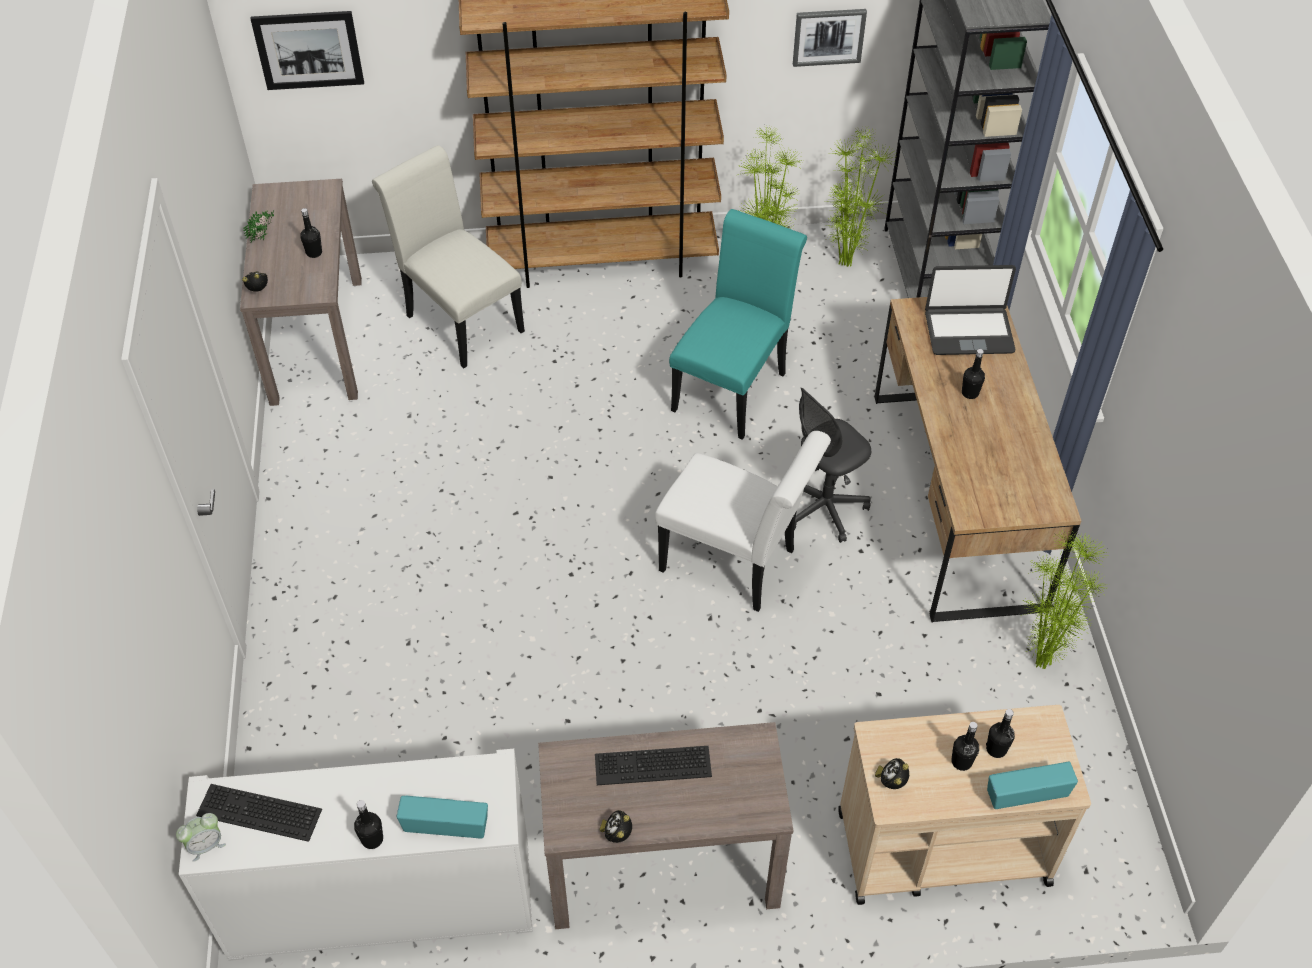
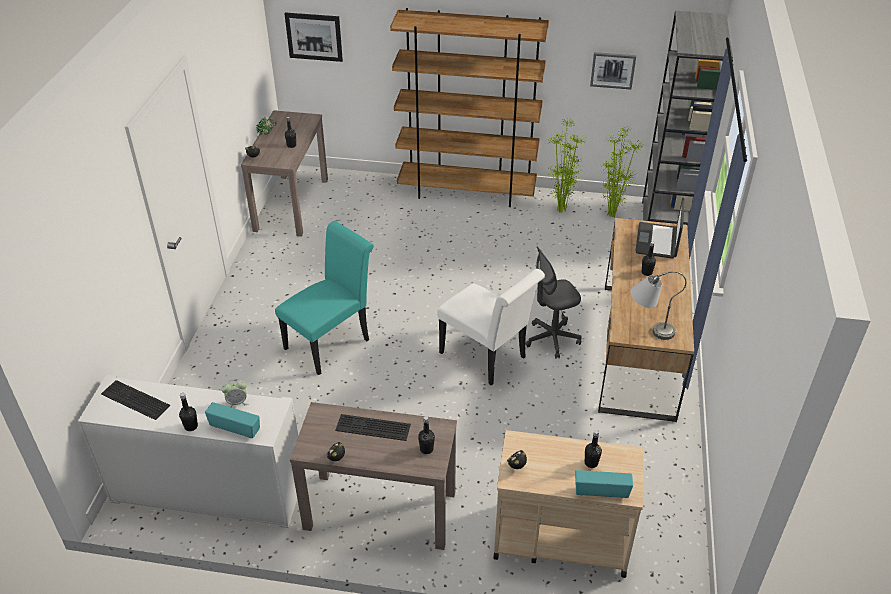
camera: 15 degrees right, 10 degrees down
alarm clock [176,813,226,862] -> alarm clock moved to [221,380,248,408]
white chair [372,145,525,368] -> none
turquoise chair [669,209,807,440] -> turquoise chair moved to [275,221,374,375]
laptop [925,265,1016,355] -> laptop turned 90 degrees clockwise [635,198,685,259]
black bottle [951,722,979,771] -> black bottle moved to [418,416,435,454]
potted plant [1021,530,1109,669] -> none
none -> grey table lamp [630,271,687,340]

